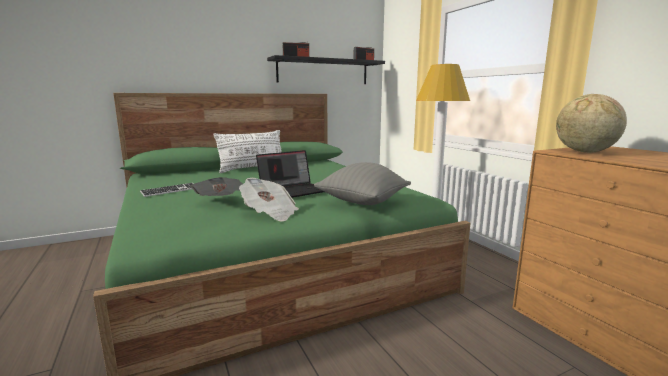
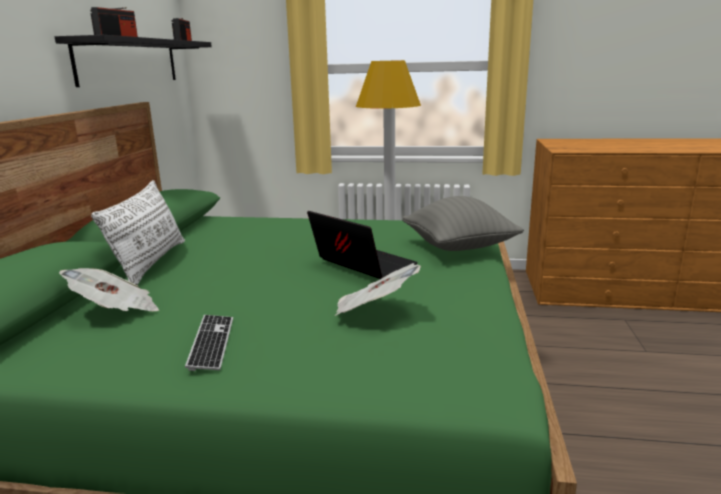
camera: 55 degrees left, 5 degrees up
newspaper [239,178,299,222] -> newspaper moved to [59,268,159,311]
laptop [256,150,324,198] -> laptop turned 45 degrees counterclockwise [307,211,418,279]
globe [556,94,627,153] -> none

